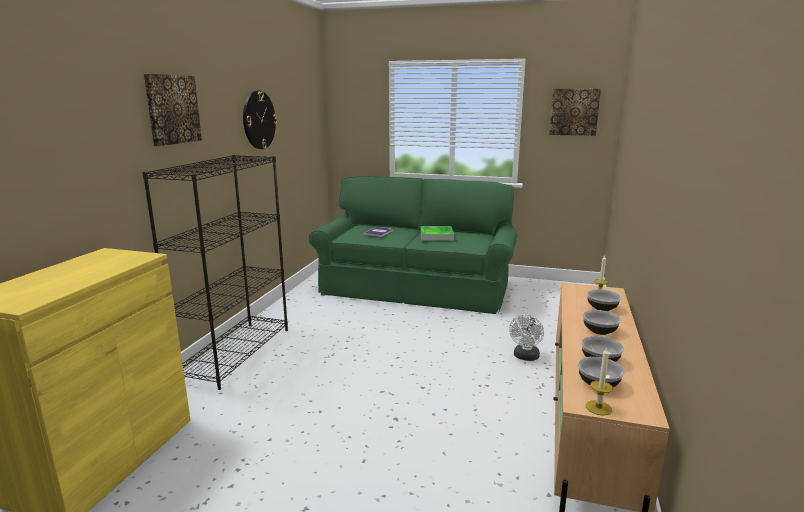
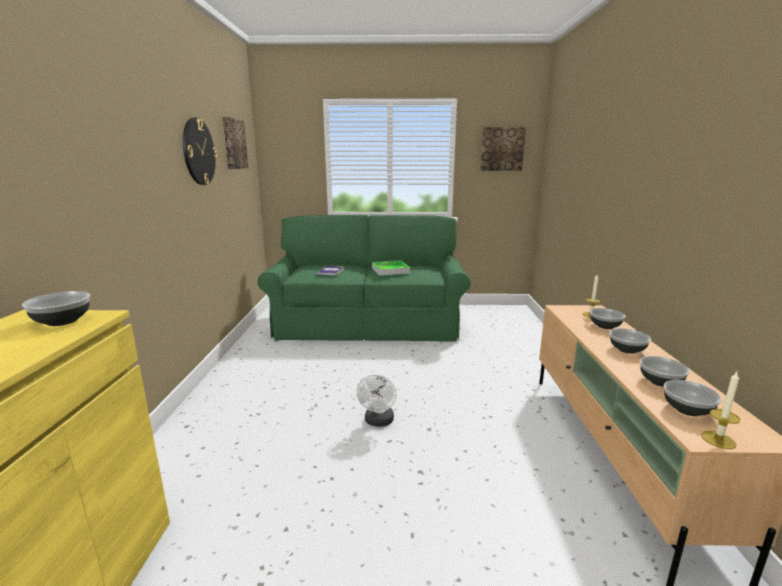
camera: 15 degrees left, 0 degrees up
black bookcase [142,155,288,390] -> none
picture [143,74,202,146] -> picture moved to [222,117,248,169]
white fan [509,314,544,361] -> white fan moved to [356,374,396,427]
none -> bowl [22,291,90,326]

